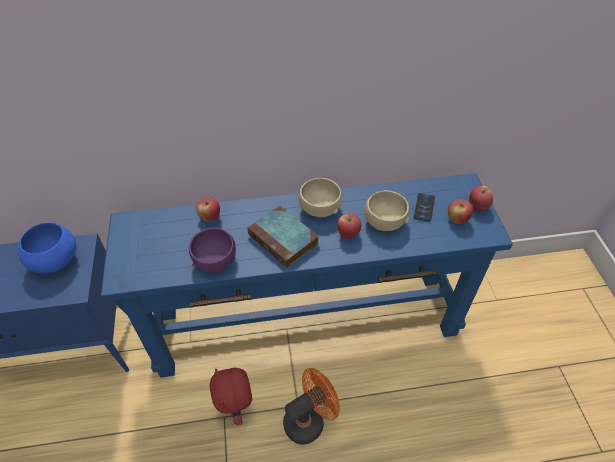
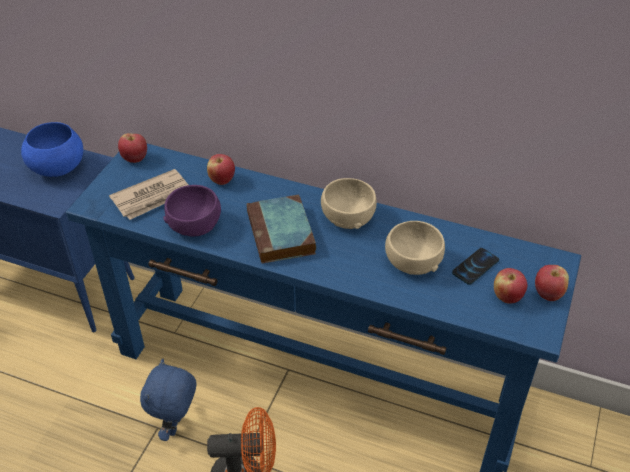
camera: 30 degrees right, 5 degrees down
red plush toy [210,368,252,426] -> blue plush toy [140,359,196,441]
apple [337,213,361,239] -> apple moved to [118,133,147,163]
none -> newspaper [109,169,188,220]

